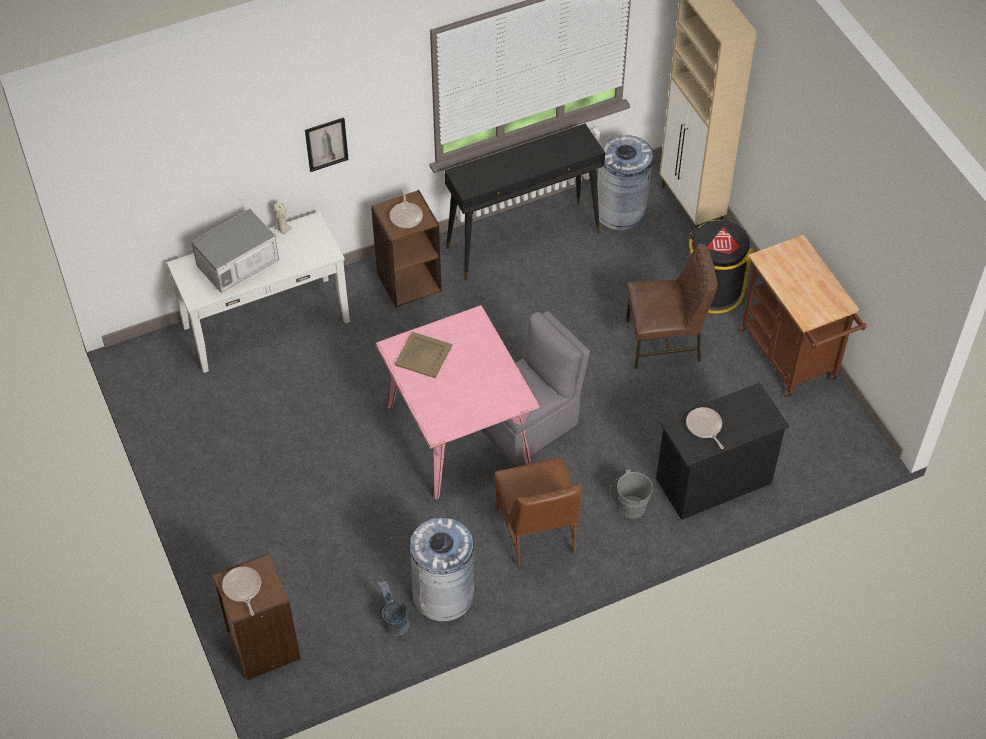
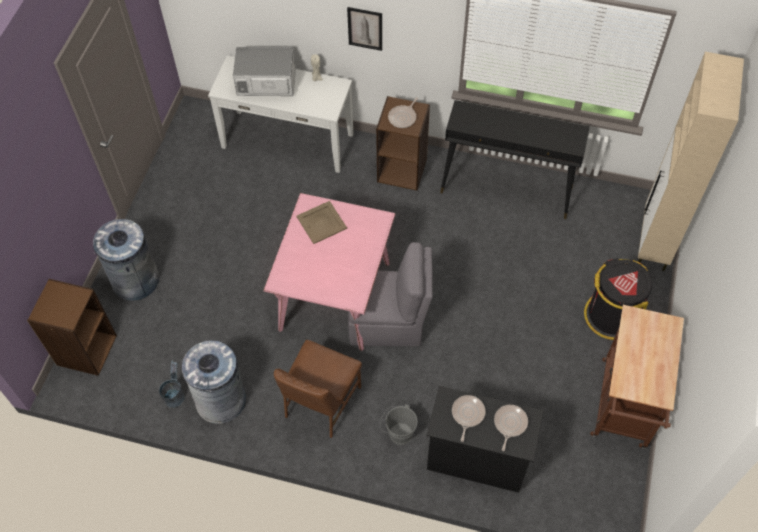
camera: 40 degrees right, 5 degrees up
frying pan [222,567,261,616] -> frying pan moved to [494,405,528,451]
grey trash can [597,135,654,231] -> grey trash can moved to [93,219,159,301]
brown chair [626,244,718,369] -> none

